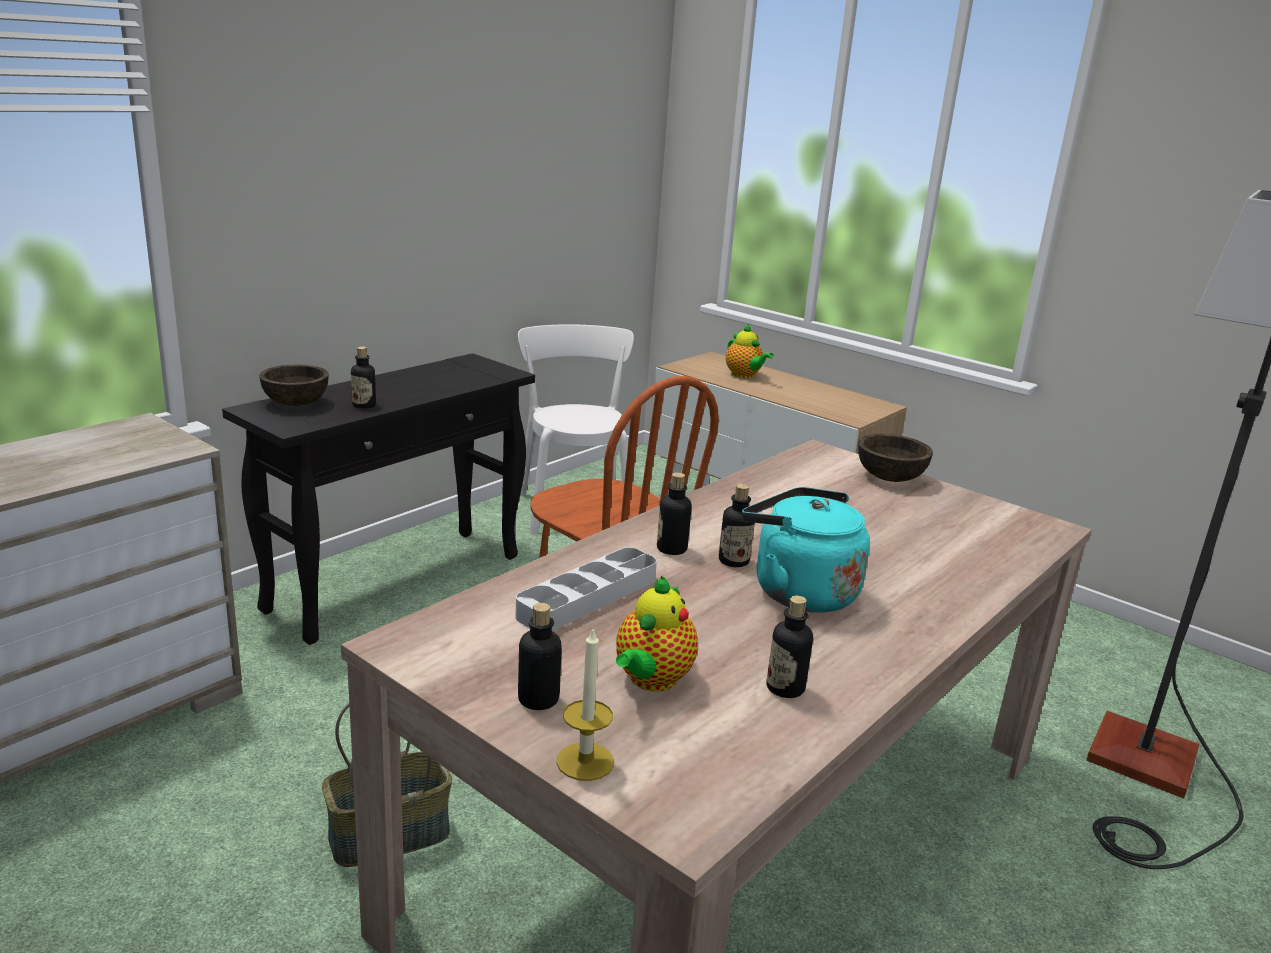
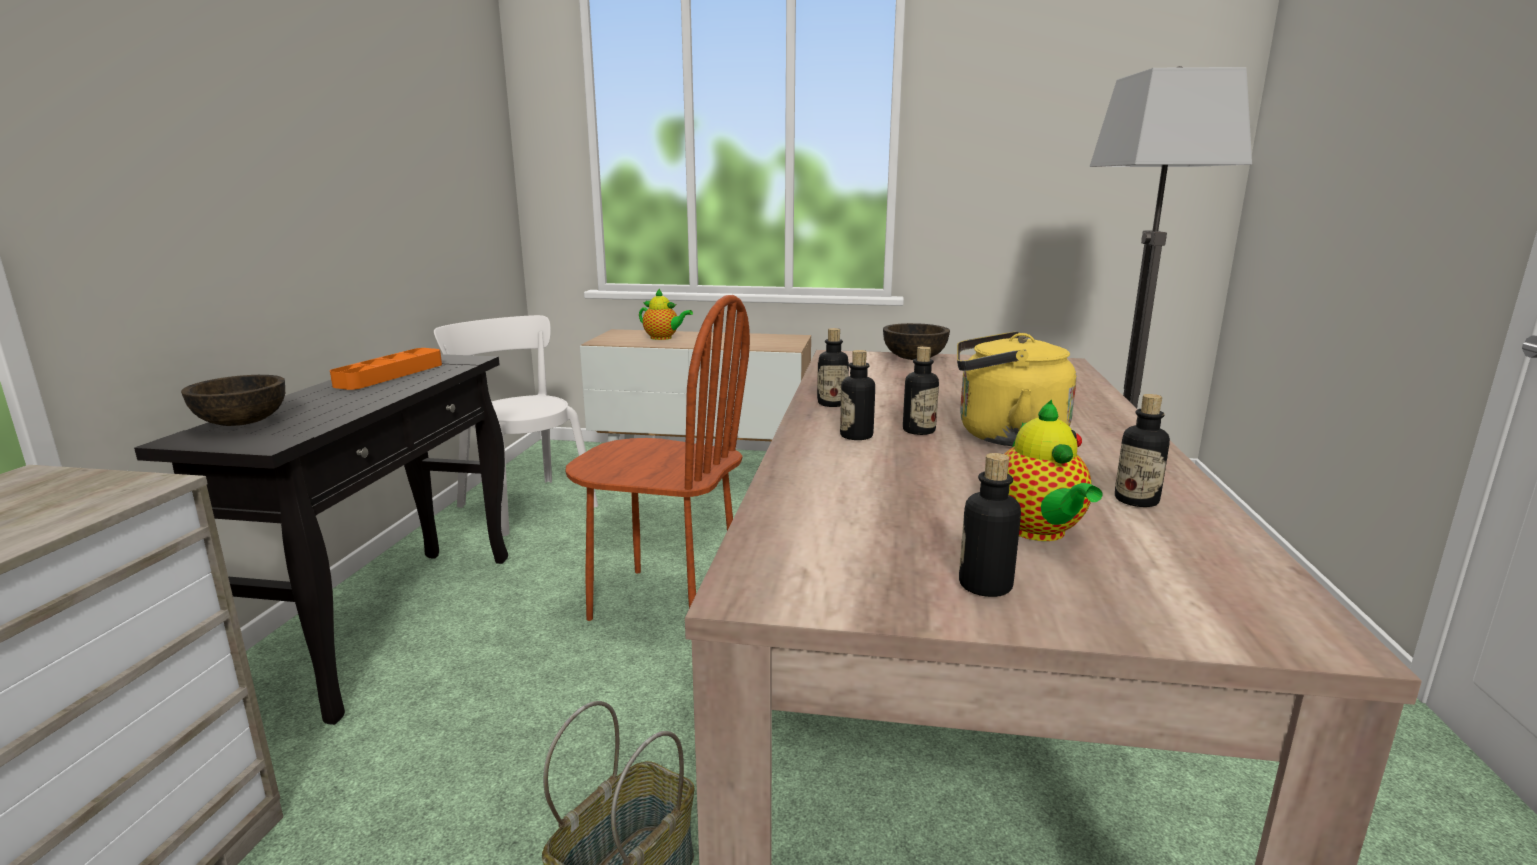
camera: 30 degrees left, 5 degrees down
bottle [351,346,376,409] -> bottle moved to [817,328,849,407]
grey tray [515,547,657,631] -> none
candle [556,629,614,781] -> none
turquoise kettle [742,487,870,613] -> yellow kettle [957,331,1077,446]
none -> orange tray [330,348,442,390]

